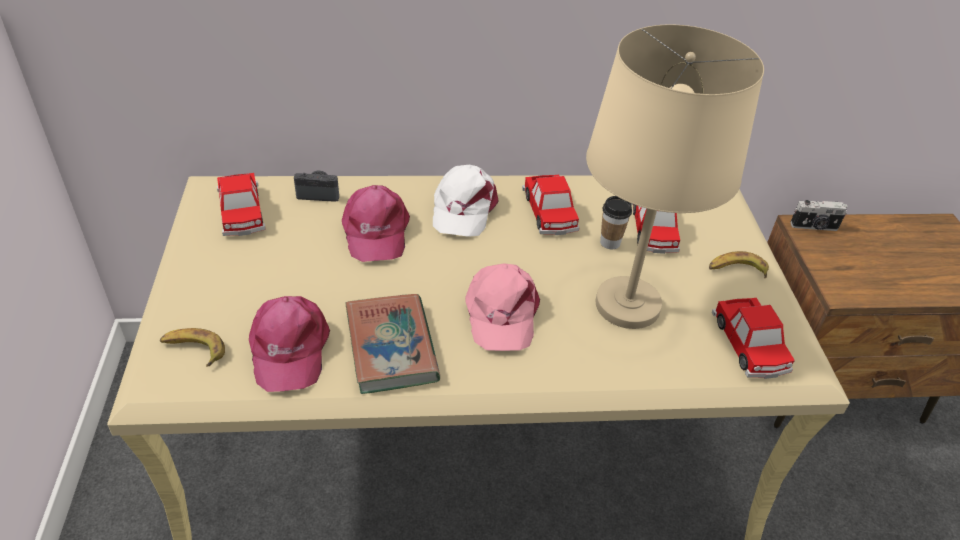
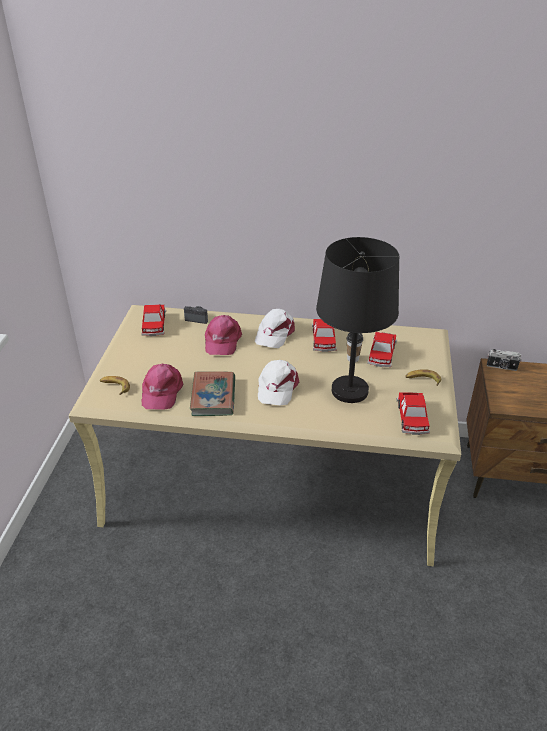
camera: 15 degrees right, 5 degrees down
pink cap [465,263,540,351] -> white cap [258,360,299,405]
beige table lamp [586,25,764,329] -> black table lamp [316,237,399,403]

